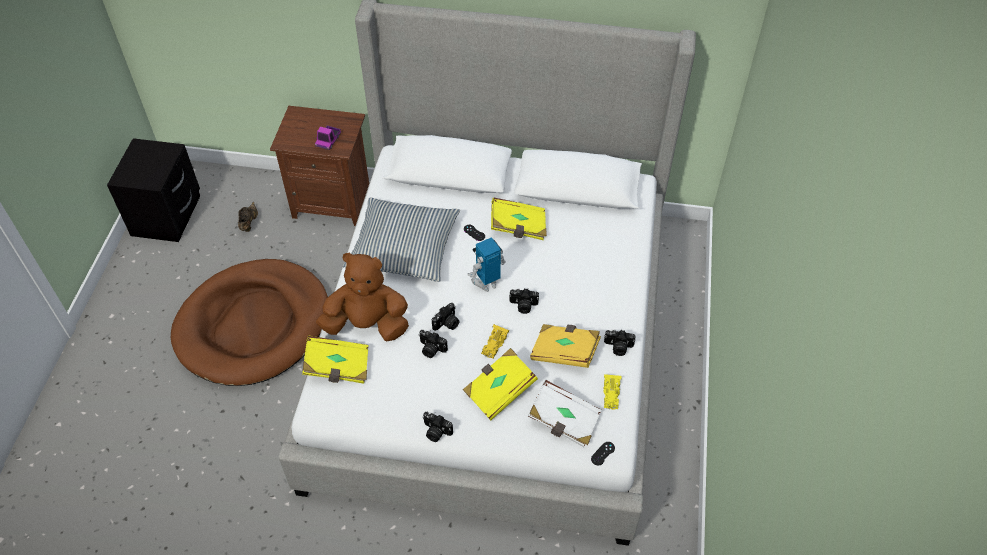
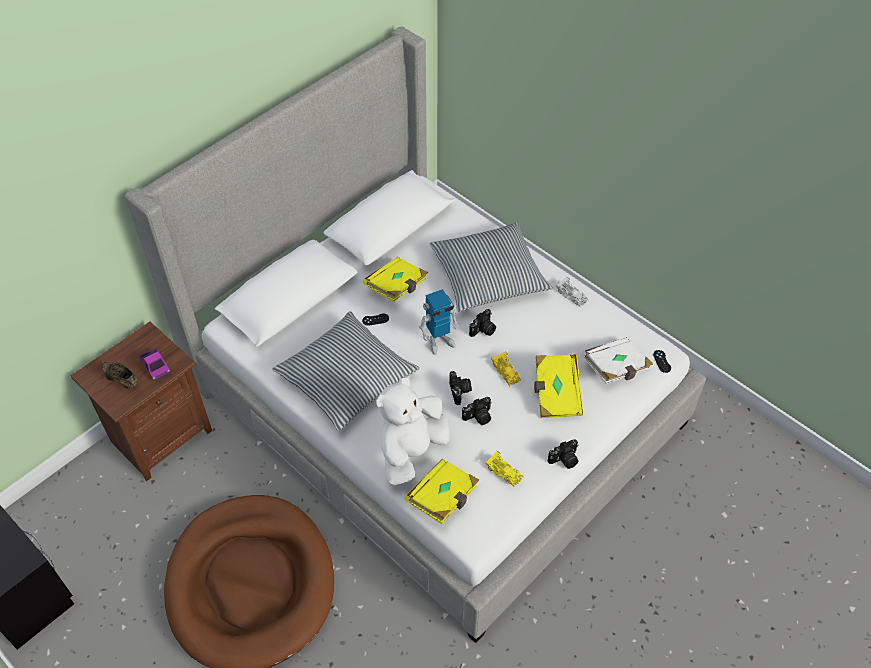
camera: 55 degrees left, 0 degrees up
brown shoe [238,202,258,232] -> brown shoe moved to [100,361,137,389]
brown plush toy [316,253,409,341] -> white plush toy [376,377,450,485]
toy robot [468,237,506,292] -> toy robot turned 120 degrees counterclockwise [419,289,460,355]
yellow book [530,324,601,368] -> none
yellow toy car [603,374,622,410] -> yellow toy car moved to [485,451,523,486]
camera [604,329,636,356] -> white toy car [556,276,589,307]
none -> pillow [429,222,553,312]

